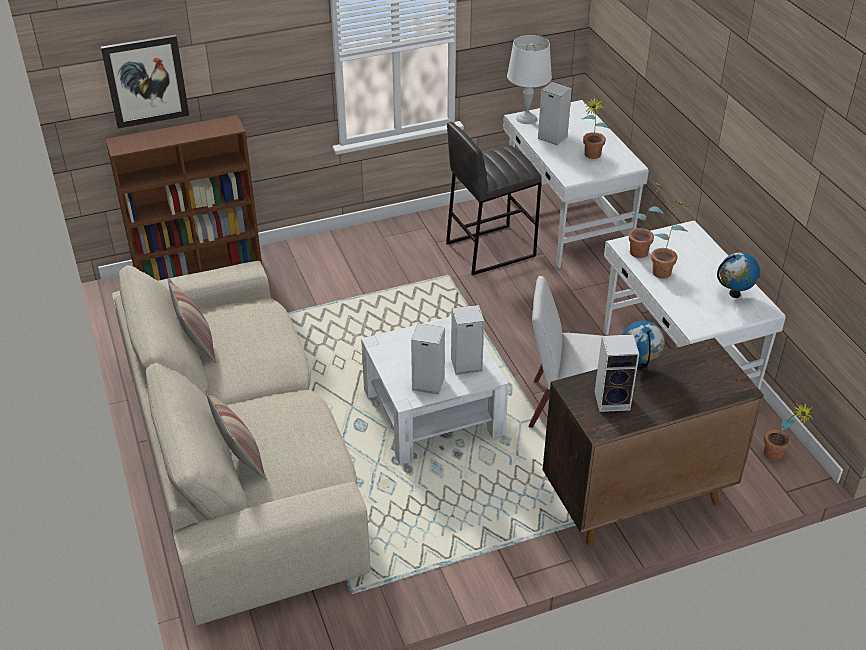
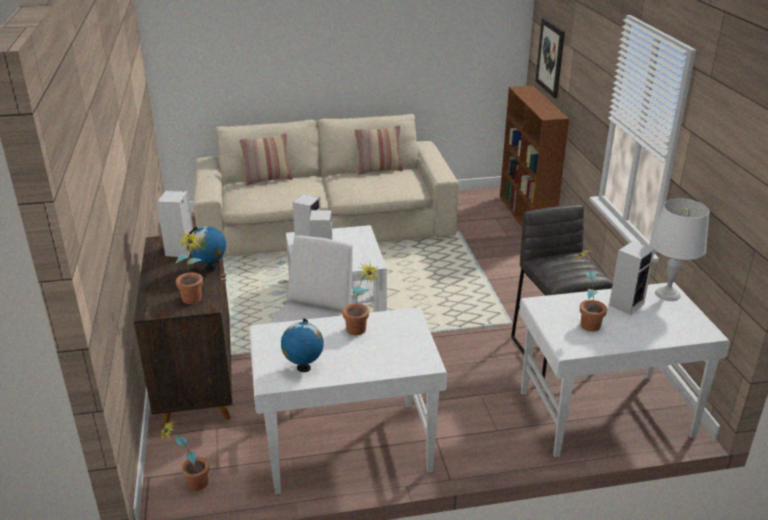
camera: 100 degrees right, 10 degrees down
potted plant [629,181,667,258] -> potted plant moved to [175,232,203,304]

